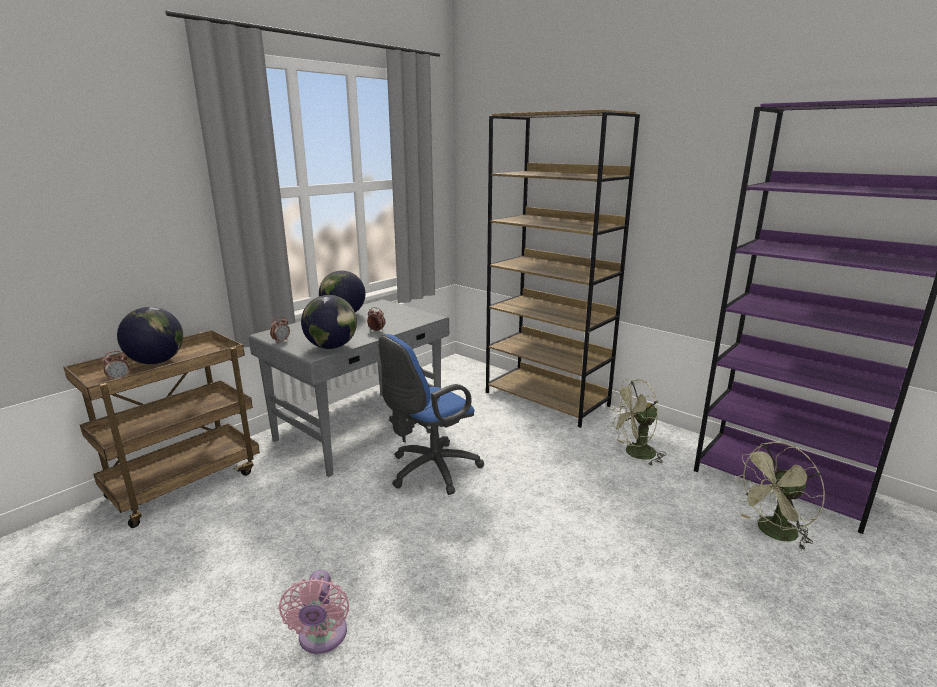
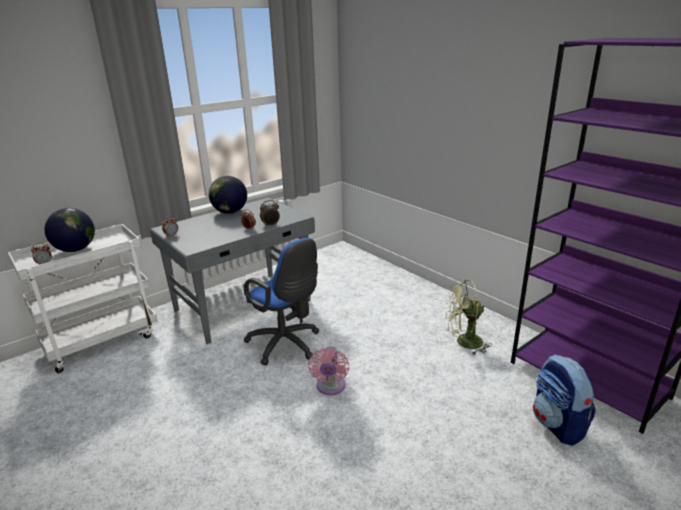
camera: 10 degrees right, 5 degrees up
brown cart [64,330,260,528] -> white cart [8,224,158,373]
pink fan [279,570,349,654] -> pink fan moved to [308,346,350,395]
globe [301,295,357,349] -> none
blue office chair [378,334,484,495] -> blue office chair turned 105 degrees counterclockwise [244,238,319,365]
brown bookcase [486,110,640,428] -> none
green fan [735,442,825,551] -> backpack [533,354,596,446]
none -> alarm clock [260,200,280,227]

